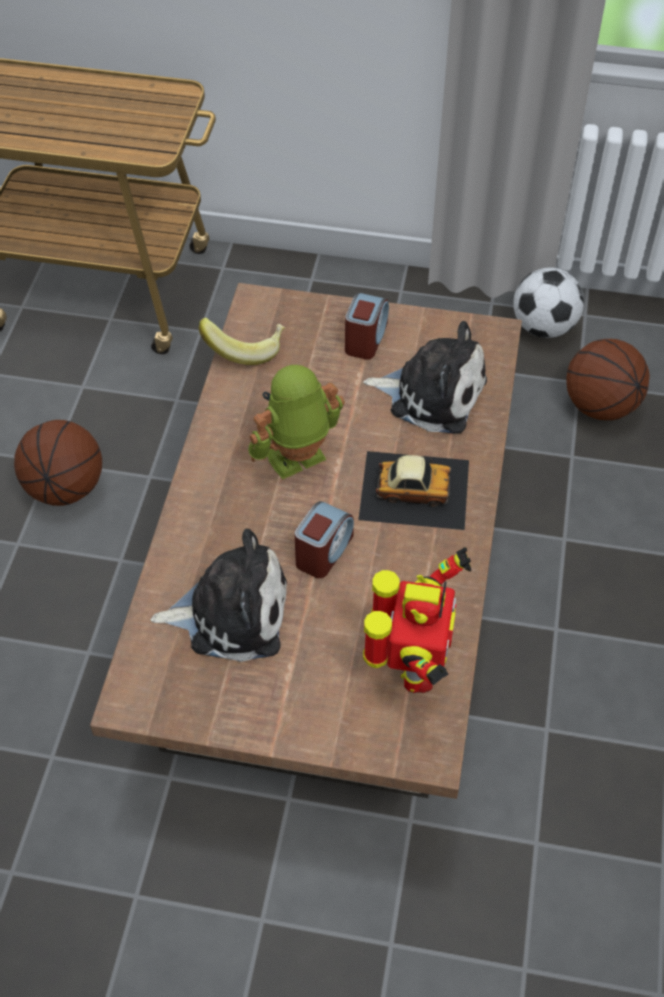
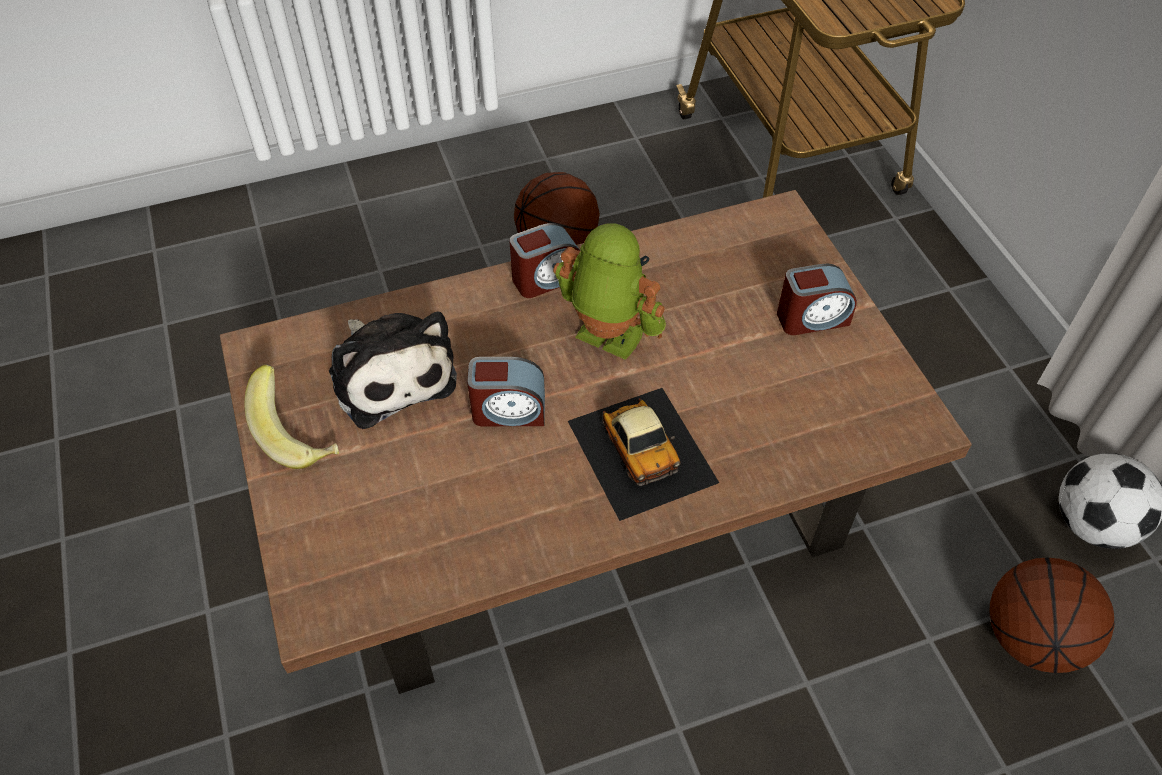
camera: 60 degrees right, 0 degrees up
banana [199,318,285,365] -> banana moved to [244,364,339,469]
plush toy [363,321,487,434] -> none
toy robot [363,547,472,693] -> none
none -> alarm clock [509,223,580,298]

